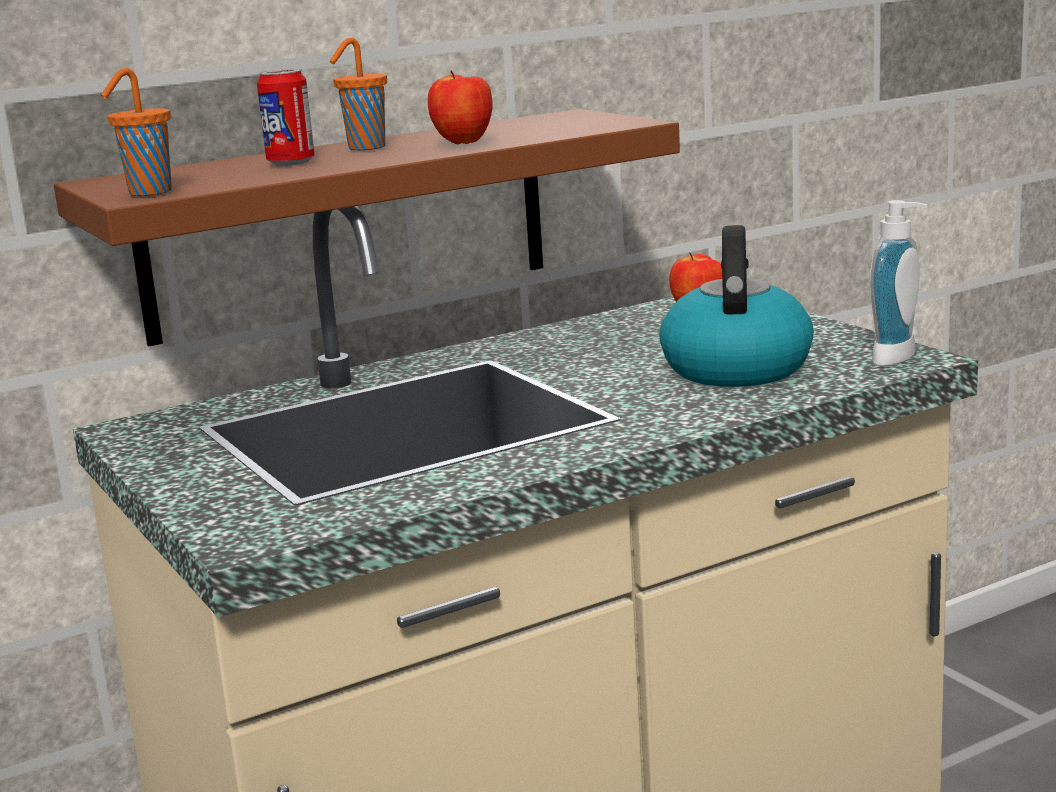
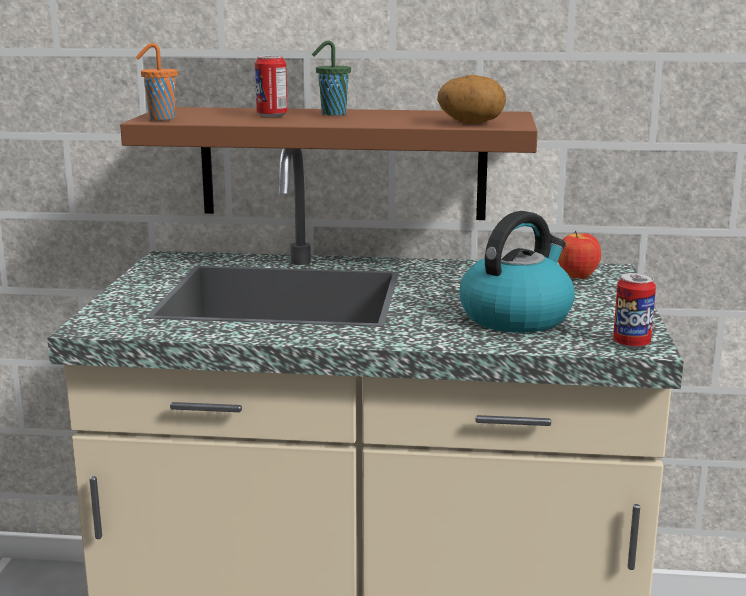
camera: 35 degrees right, 0 degrees up
orange cup [330,38,387,150] -> green cup [312,41,351,116]
apple [428,71,493,144] -> none
soap dispenser [870,200,928,366] -> can [613,273,656,348]
none -> potato [437,75,506,124]

